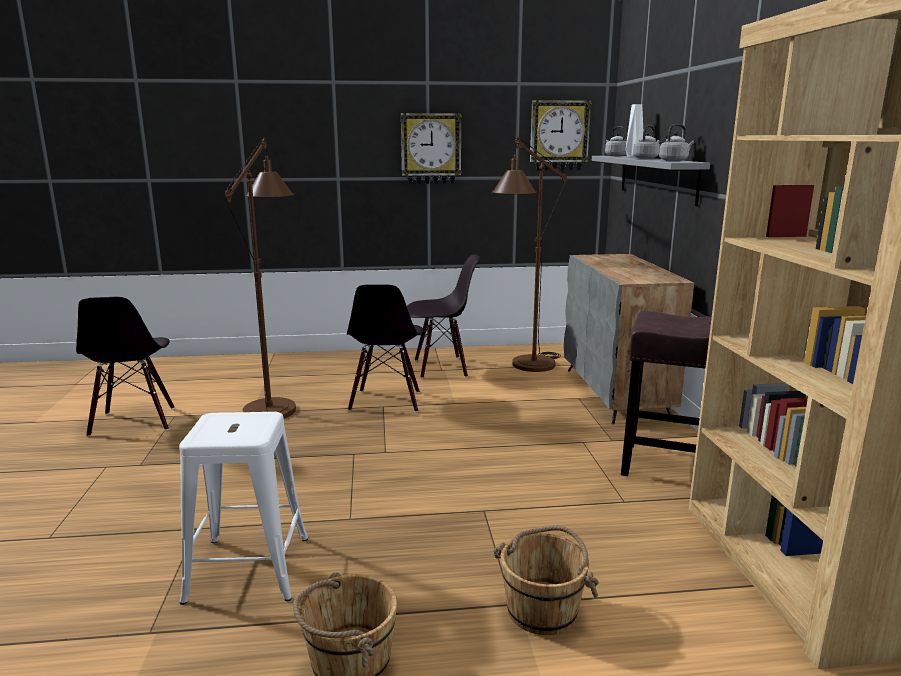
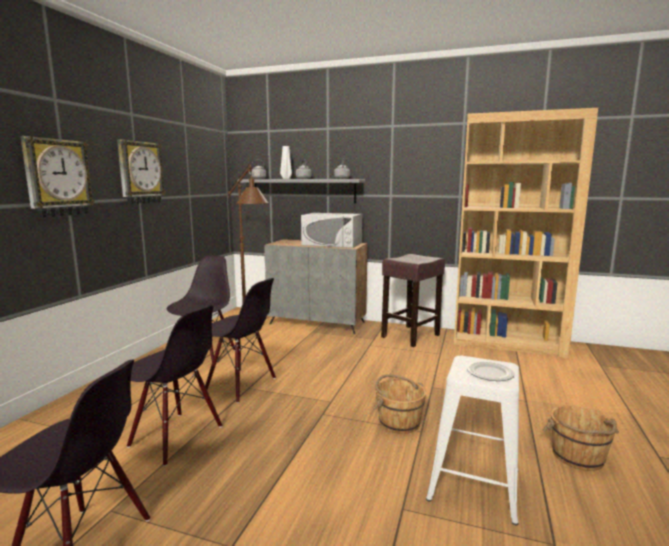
camera: 65 degrees left, 5 degrees down
brown floor lamp [225,137,296,418] -> black chair [127,305,222,466]
brown bucket [493,526,599,635] -> brown bucket moved to [374,374,426,434]
wall clock [530,100,592,170] -> wall clock moved to [20,136,95,218]
none -> white microwave [301,213,362,248]
none -> plate [467,361,515,381]

